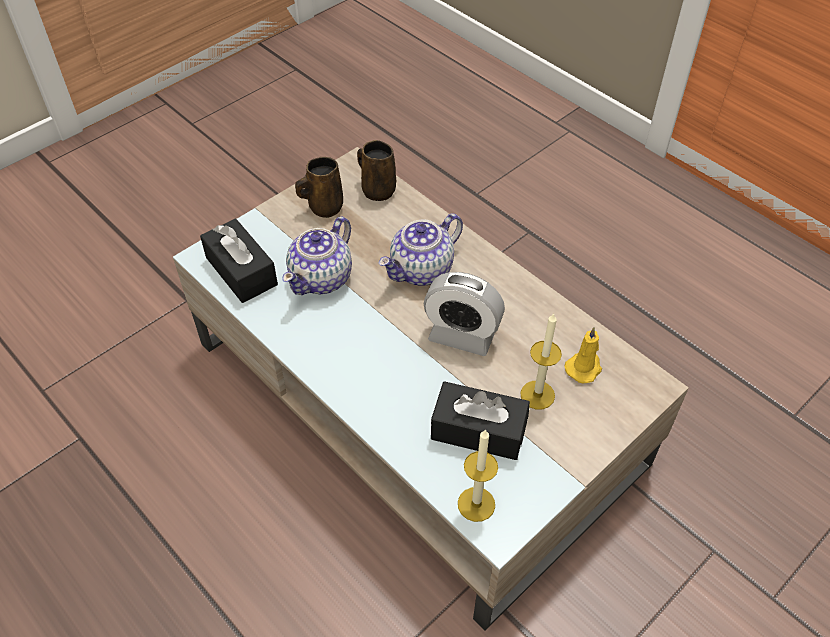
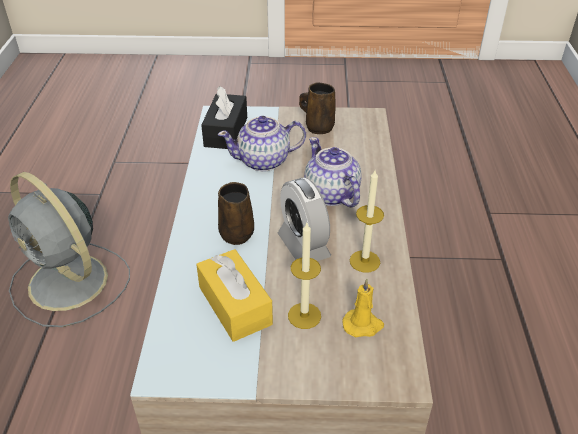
camera: 45 degrees right, 10 degrees down
brown mug [357,140,396,201] -> brown mug moved to [218,182,254,245]
teapot [378,213,463,286] -> teapot turned 60 degrees clockwise [304,137,362,207]
black tissue box [431,381,530,460] -> yellow tissue box [196,249,273,342]
candle [458,429,498,522] -> candle moved to [350,170,384,273]
none -> grey fan [8,172,130,327]

